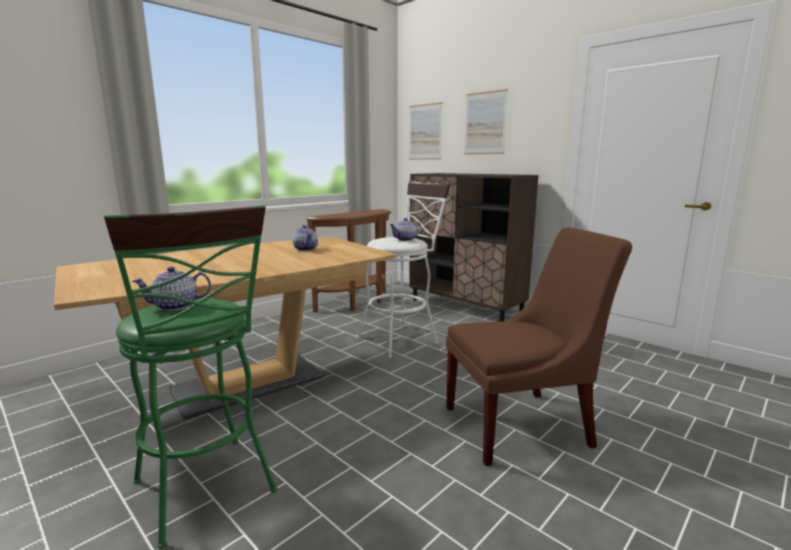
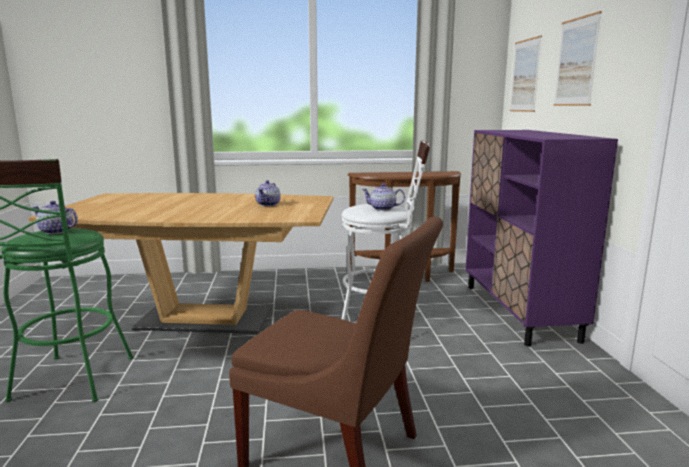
camera: 40 degrees right, 0 degrees up
brown cabinet [409,173,539,322] -> purple cabinet [466,130,618,347]

